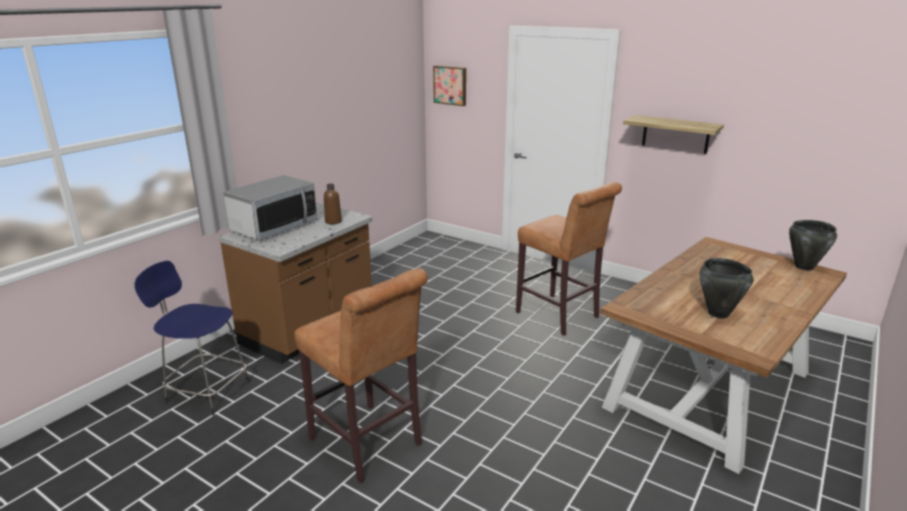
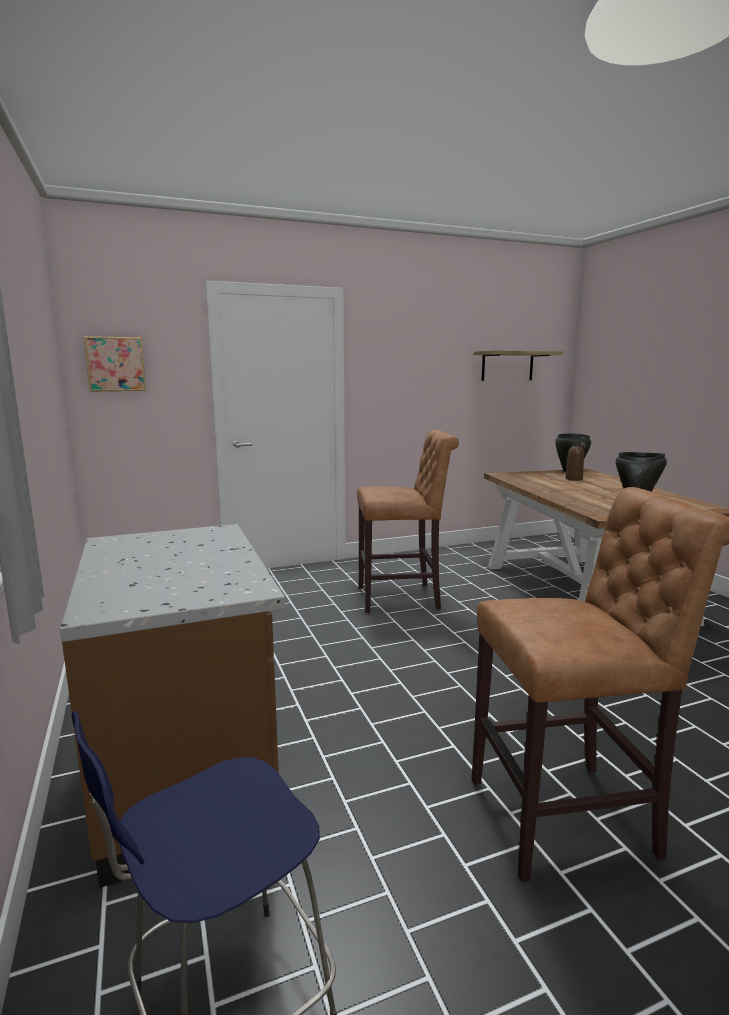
camera: 55 degrees left, 10 degrees down
microwave [223,175,318,241] -> none
brown bottle [324,184,342,224] -> brown bottle moved to [565,441,584,481]
shelf [623,115,724,154] -> shelf moved to [474,350,563,381]

